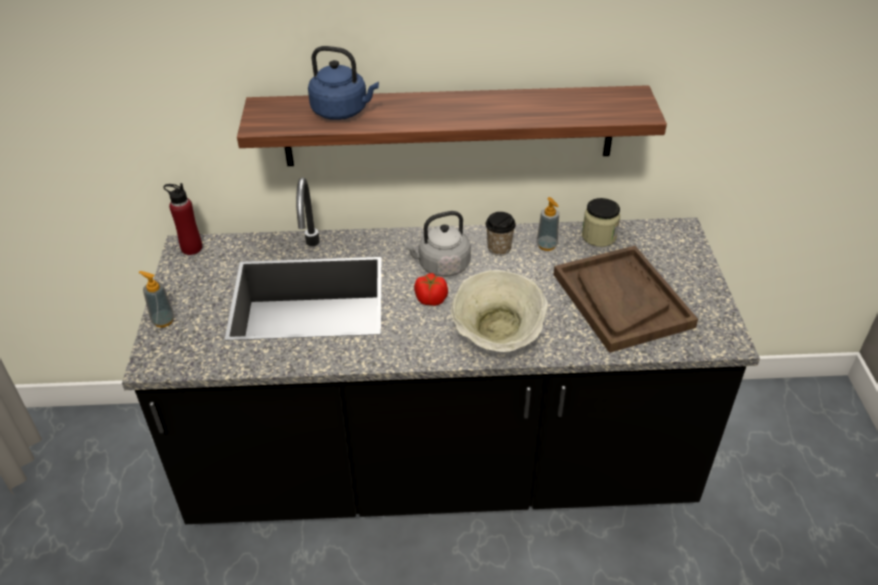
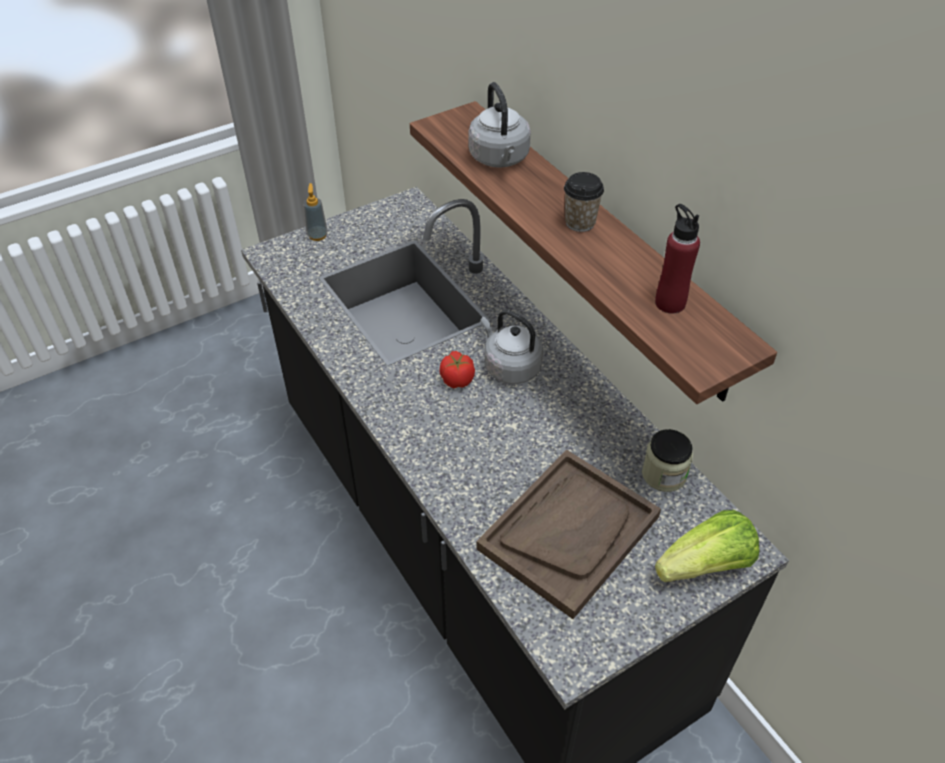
camera: 60 degrees right, 5 degrees up
red bottle [164,183,202,255] -> red bottle moved to [655,204,700,314]
blue kettle [308,46,379,120] -> grey kettle [468,82,531,168]
beige bowl [451,270,548,352] -> none
cup [486,212,516,256] -> cup moved to [564,172,604,232]
soap dispenser [537,197,559,251] -> none
none -> lettuce [655,510,759,582]

